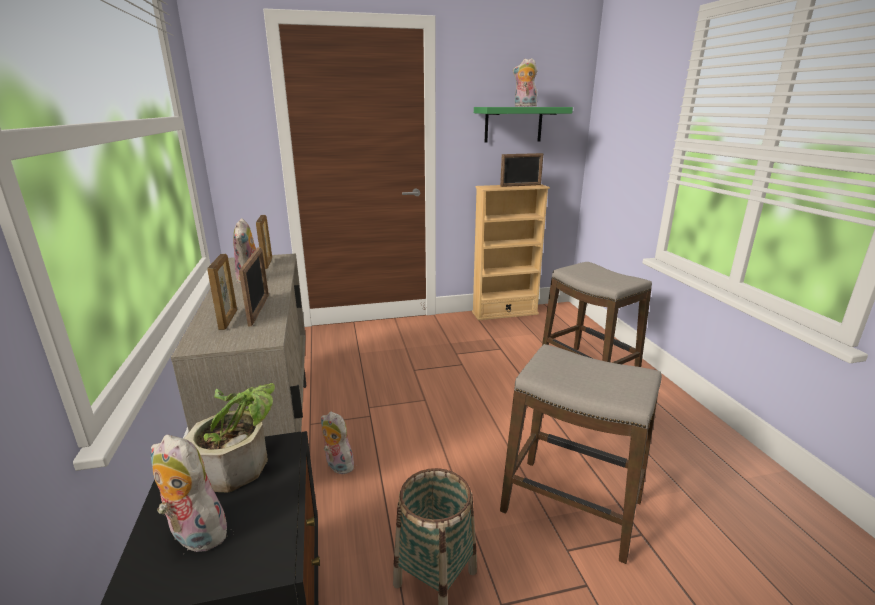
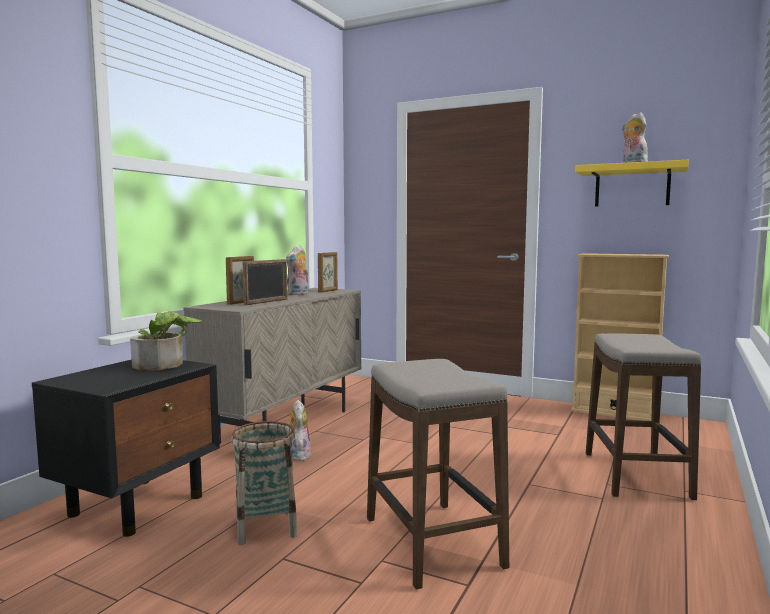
camera: 40 degrees right, 15 degrees down
plush toy [151,435,228,552] -> none
green shelf [474,107,573,142] -> yellow shelf [575,160,689,207]
picture frame [500,153,544,187] -> none

